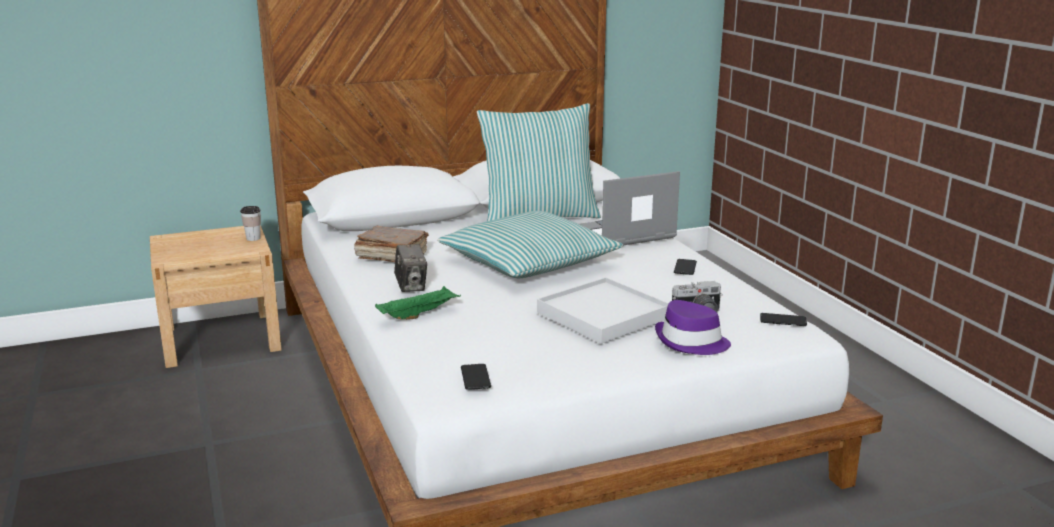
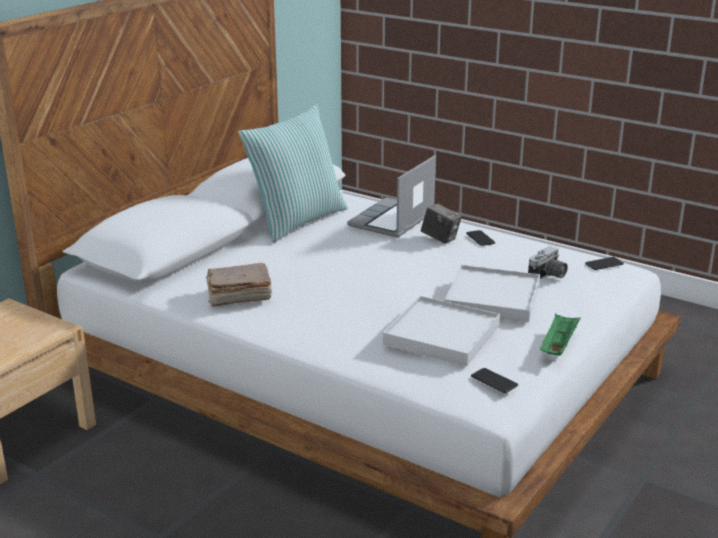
camera: 35 degrees left, 5 degrees up
cup [240,206,261,241] -> none
green tray [375,286,461,320] -> green tray moved to [539,313,581,356]
camera [394,244,427,292] -> camera moved to [421,204,462,244]
pillow [437,211,623,278] -> none
purple hat [655,300,731,355] -> none
none -> white tray [383,296,500,366]

